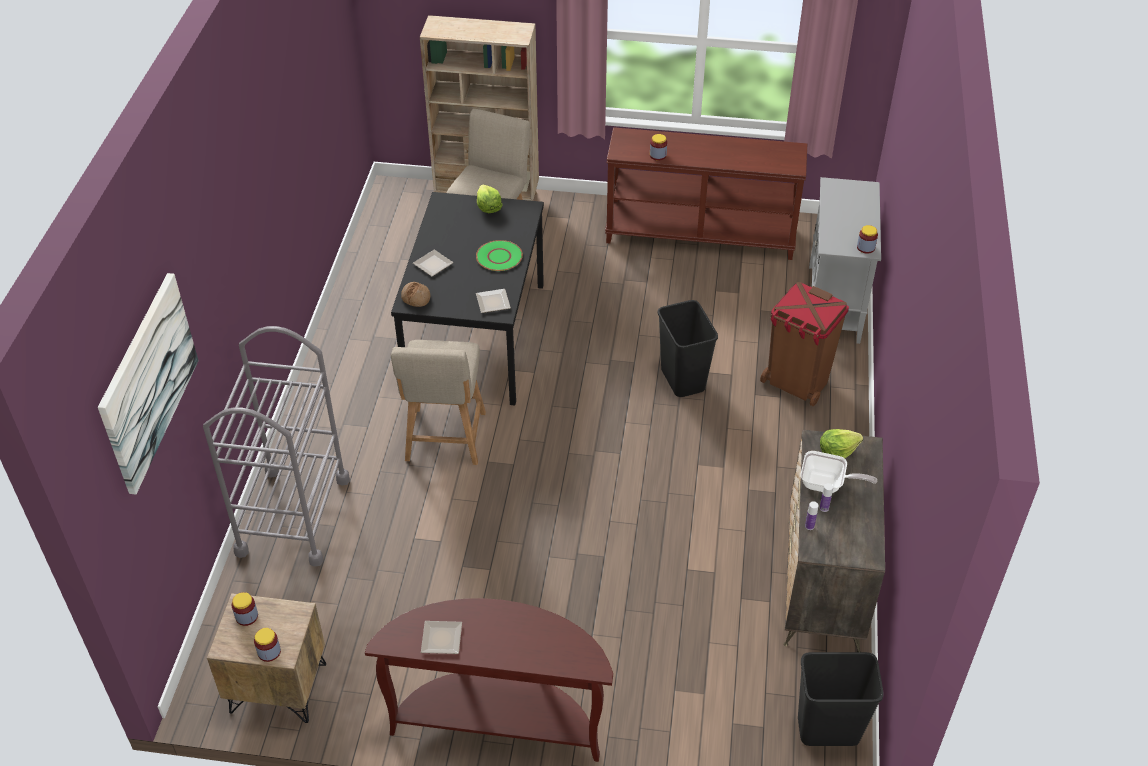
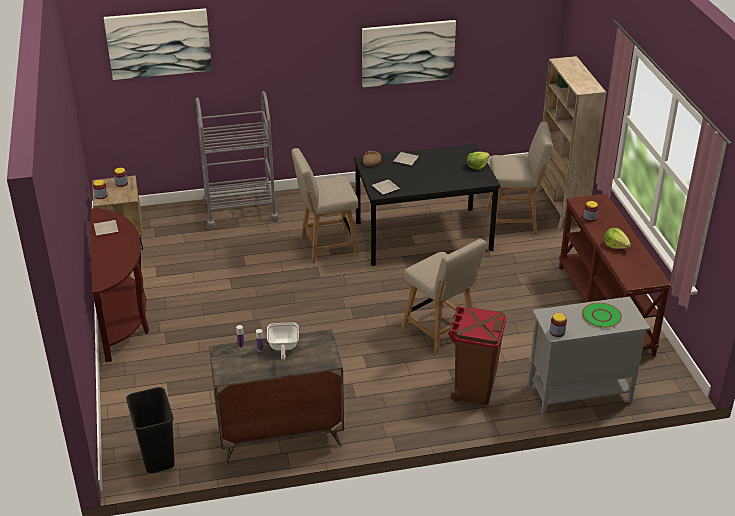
camera: 70 degrees right, 10 degrees down
green plate [476,240,523,271] -> green plate moved to [582,303,622,328]
black trash can [658,300,718,397] -> beige chair [401,239,486,355]
lettuce [820,429,863,458] -> lettuce moved to [604,228,631,249]
none -> picture [362,20,456,88]

